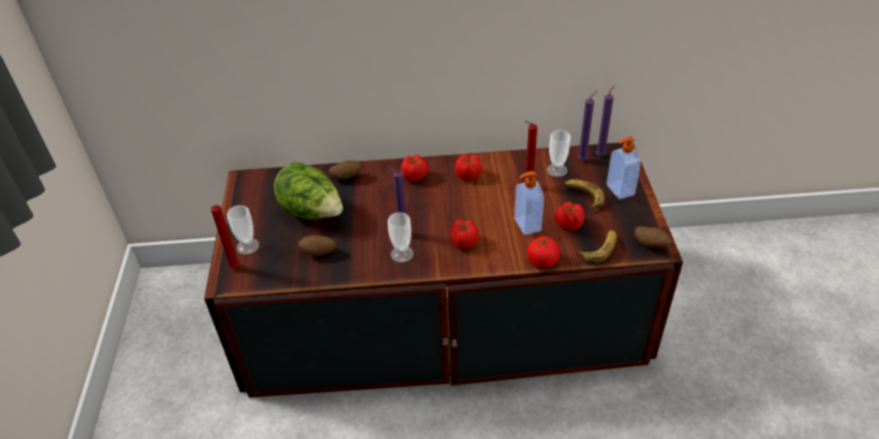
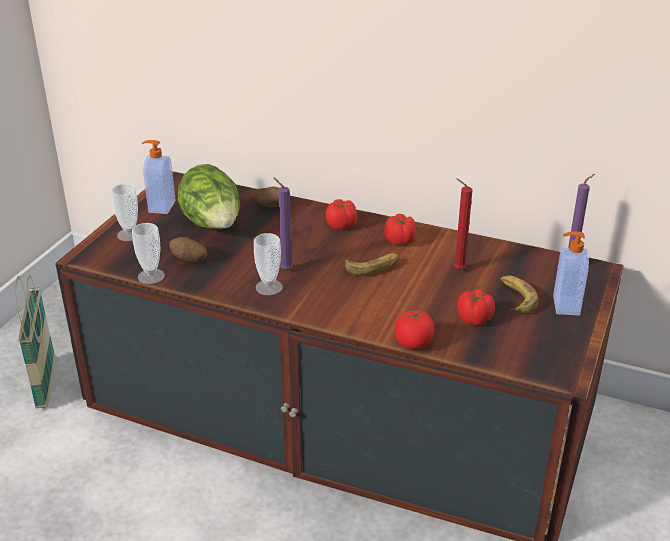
camera: 25 degrees right, 10 degrees down
red candle [211,205,239,268] -> none
tomato [450,220,479,249] -> none
soap dispenser [514,171,544,235] -> soap dispenser moved to [142,140,175,214]
cup [547,130,571,177] -> cup moved to [132,223,165,284]
purple candle [578,91,598,160] -> none
banana [578,230,617,263] -> banana moved to [345,253,399,276]
potato [634,226,671,248] -> none
none -> basket [15,275,55,408]

